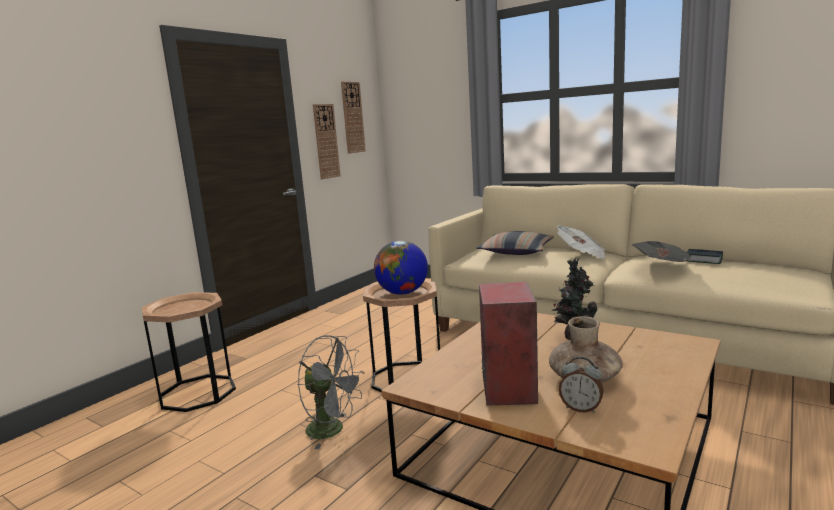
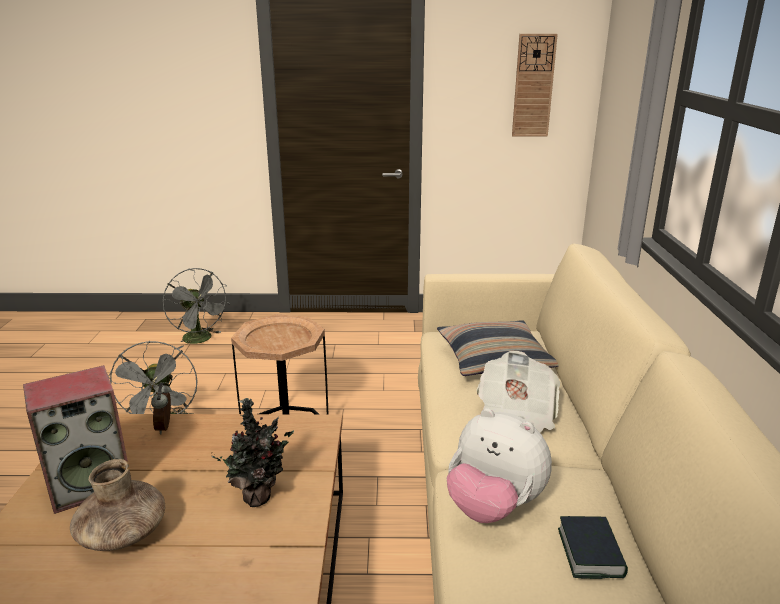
camera: 55 degrees right, 10 degrees up
brown side table [142,292,236,412] -> grey fan [163,268,230,349]
wall clock [313,104,341,179] -> none
globe [374,241,428,295] -> none
alarm clock [559,357,604,413] -> alarm clock moved to [151,383,172,434]
newspaper [632,241,692,262] -> plush toy [447,408,552,523]

